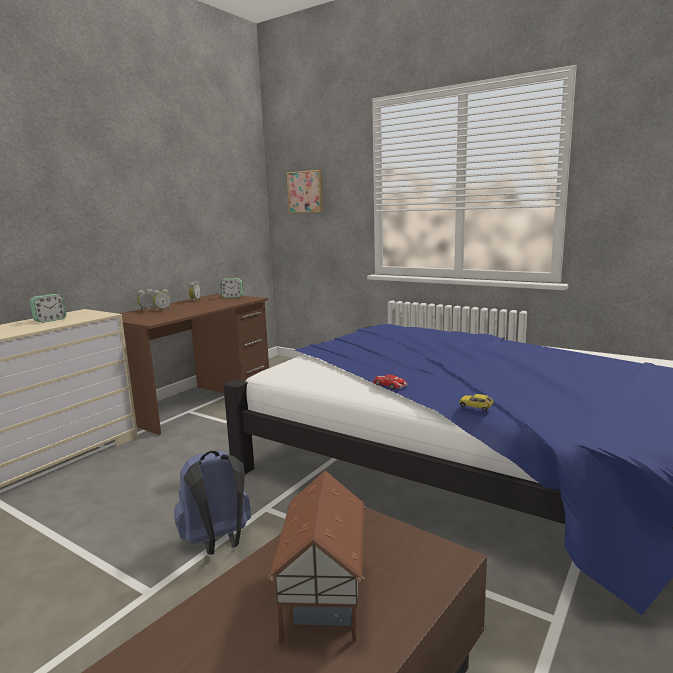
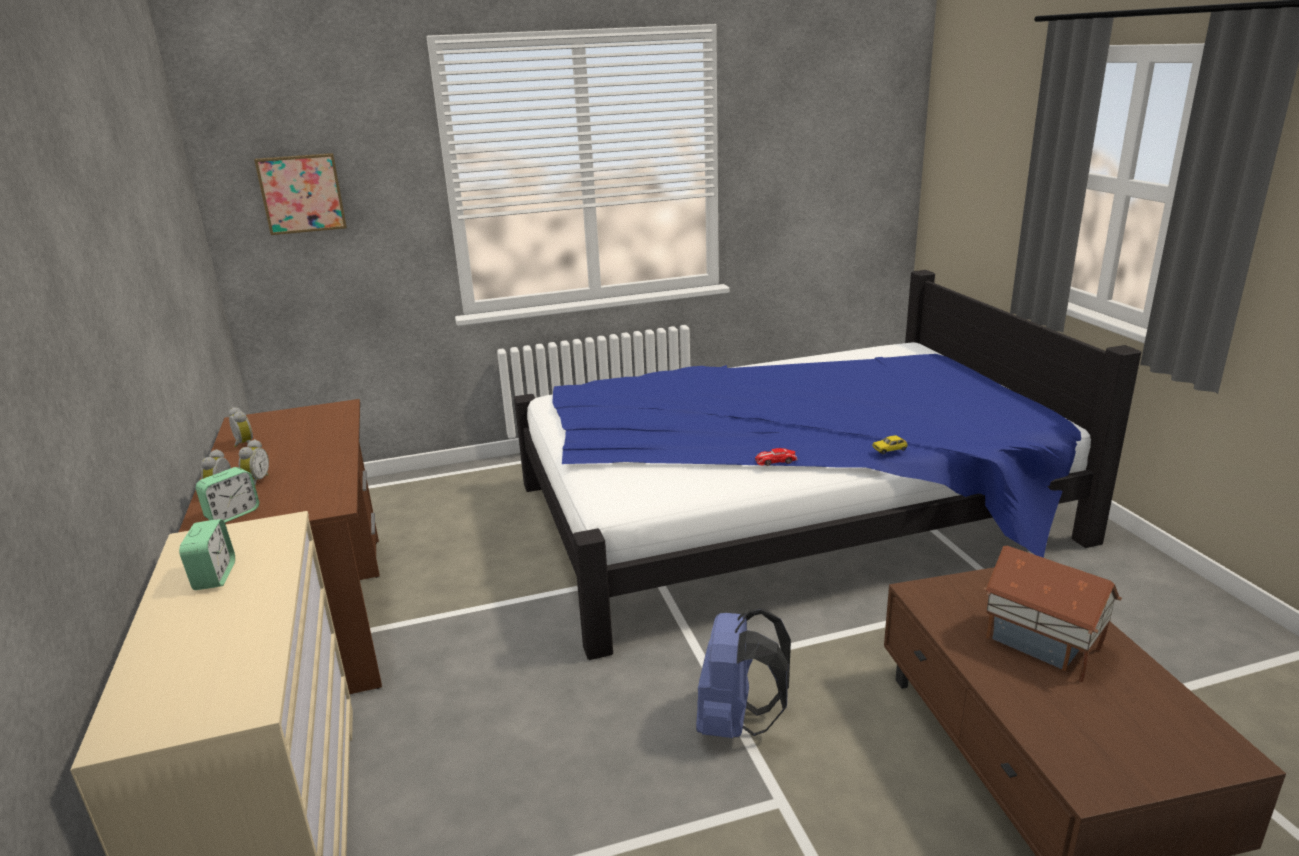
camera: 50 degrees left, 10 degrees up
alarm clock [220,278,243,298] -> alarm clock moved to [196,467,259,523]

